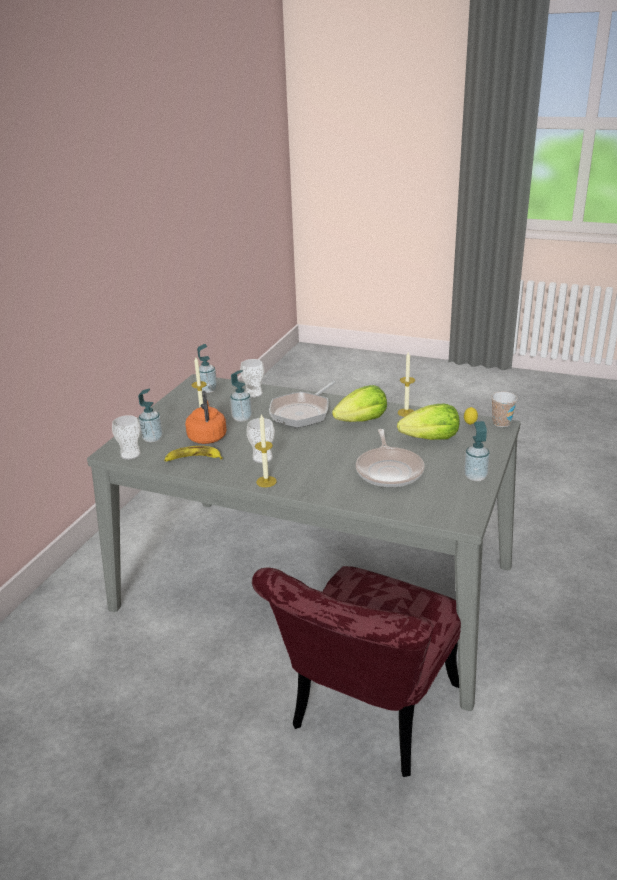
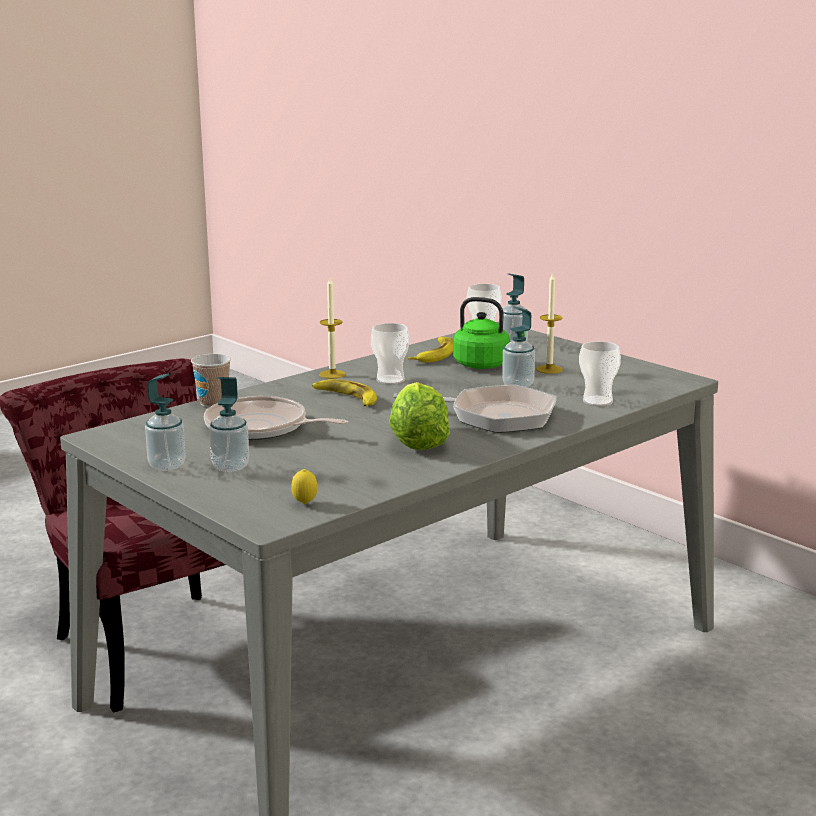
camera: 115 degrees right, 10 degrees down
orange kettle [185,391,227,444] -> green kettle [453,297,525,369]
soap dispenser [197,344,217,393] -> soap dispenser moved to [209,377,249,472]
frying pan [269,381,336,428] -> frying pan turned 135 degrees clockwise [394,384,556,433]
lettuce [397,404,460,440] -> none
candle [398,351,415,417] -> none
cup [491,392,518,427] -> cup moved to [191,354,231,407]
none -> banana [312,379,377,407]

